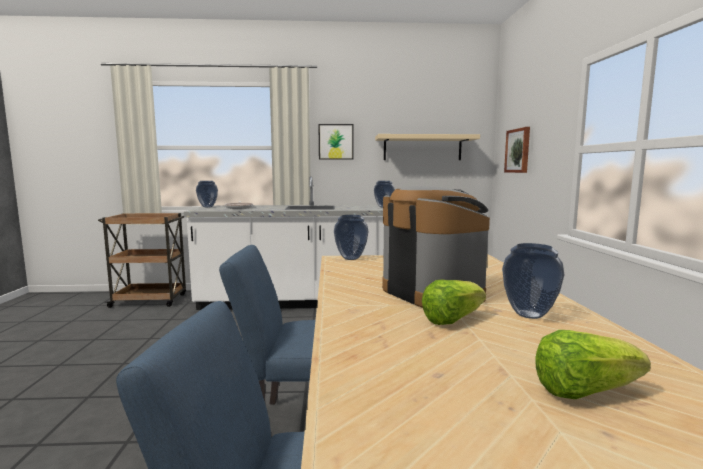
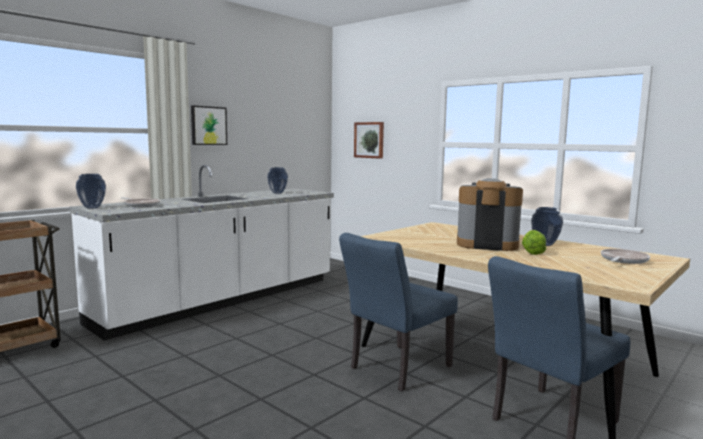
camera: 45 degrees left, 0 degrees up
vase [334,215,369,260] -> none
beige shelf [375,134,480,160] -> none
lettuce [535,330,651,399] -> frying pan [601,249,650,264]

